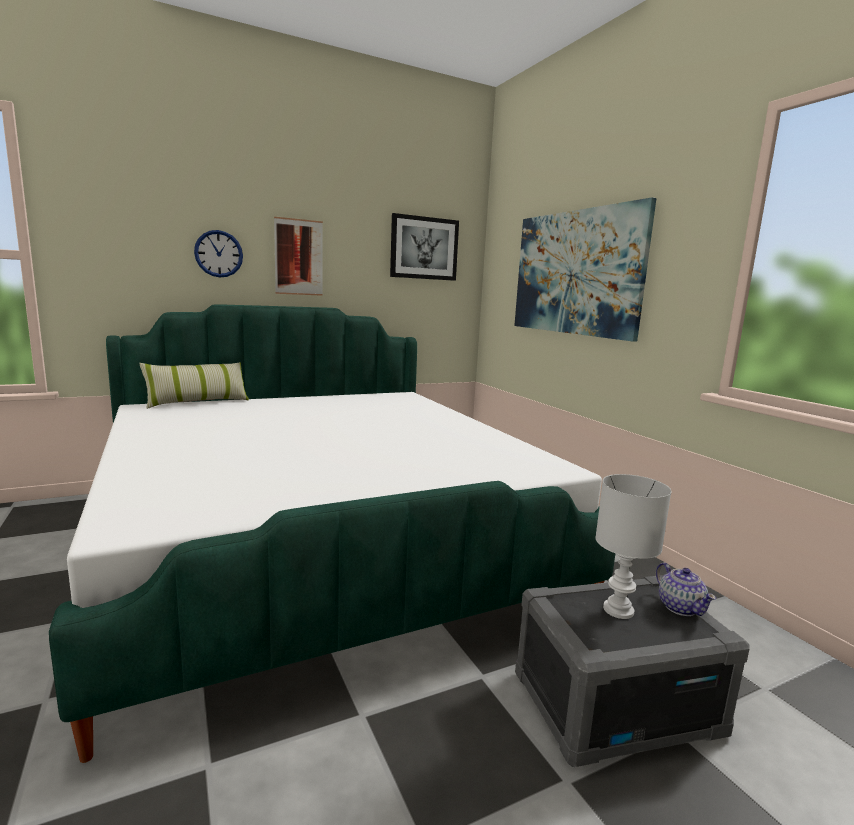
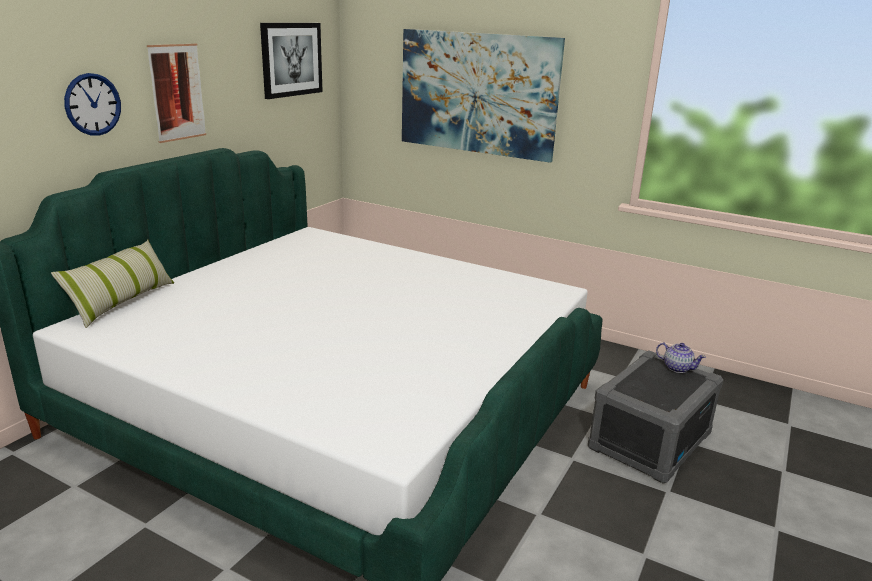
camera: 35 degrees left, 10 degrees up
white table lamp [595,474,672,619] -> none

